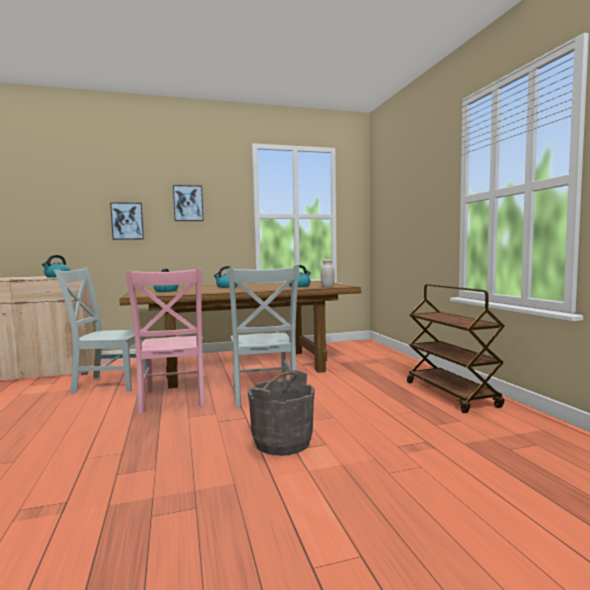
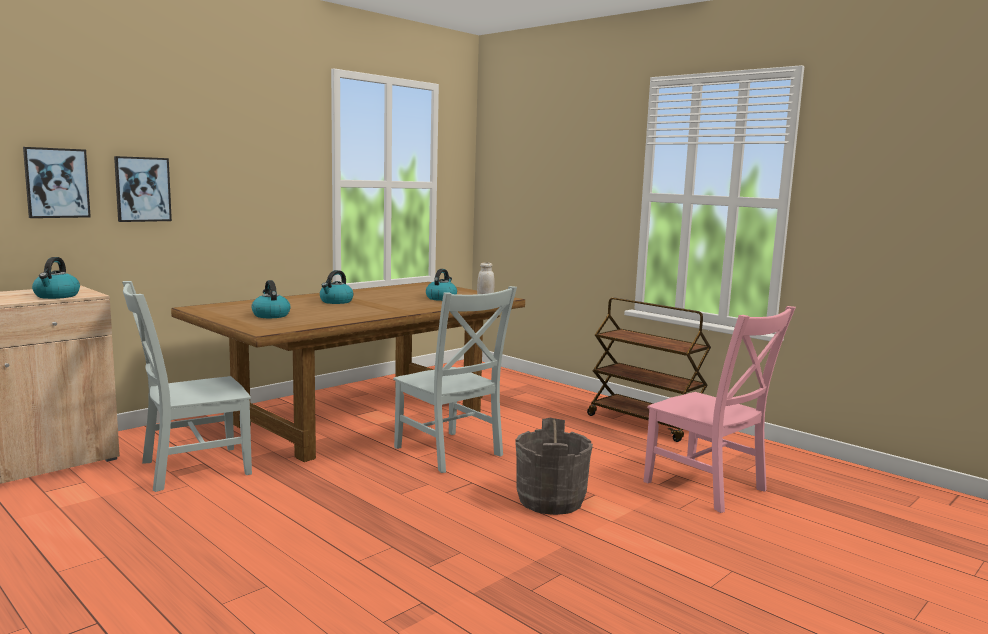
camera: 30 degrees left, 5 degrees up
pink chair [125,268,205,413] -> pink chair moved to [643,306,796,513]
picture [173,185,204,221] -> picture moved to [23,147,91,218]

